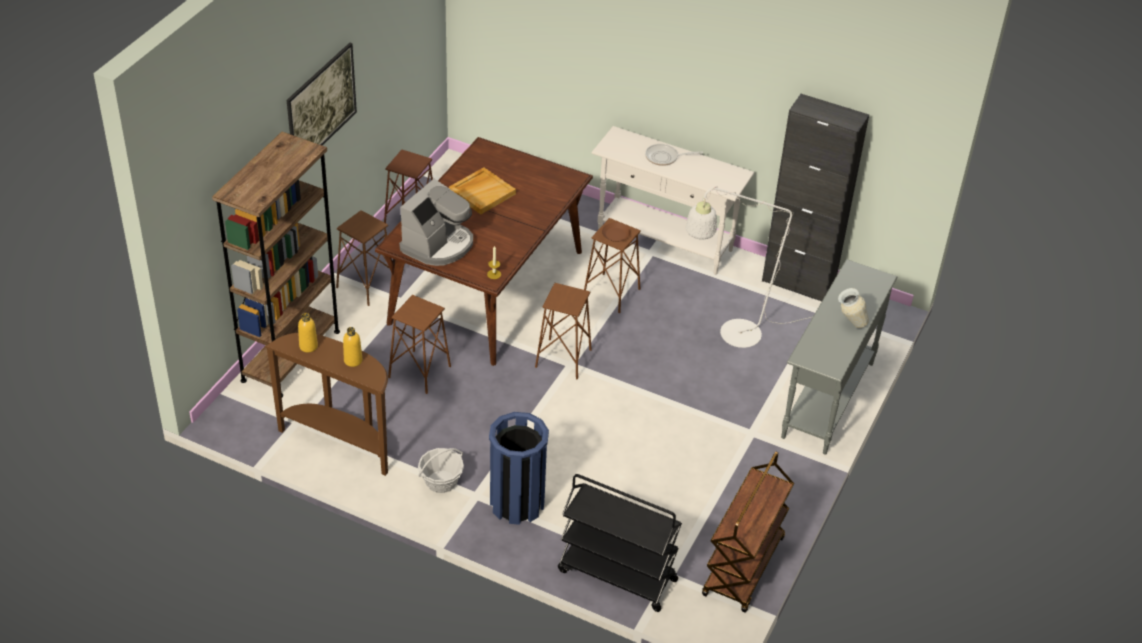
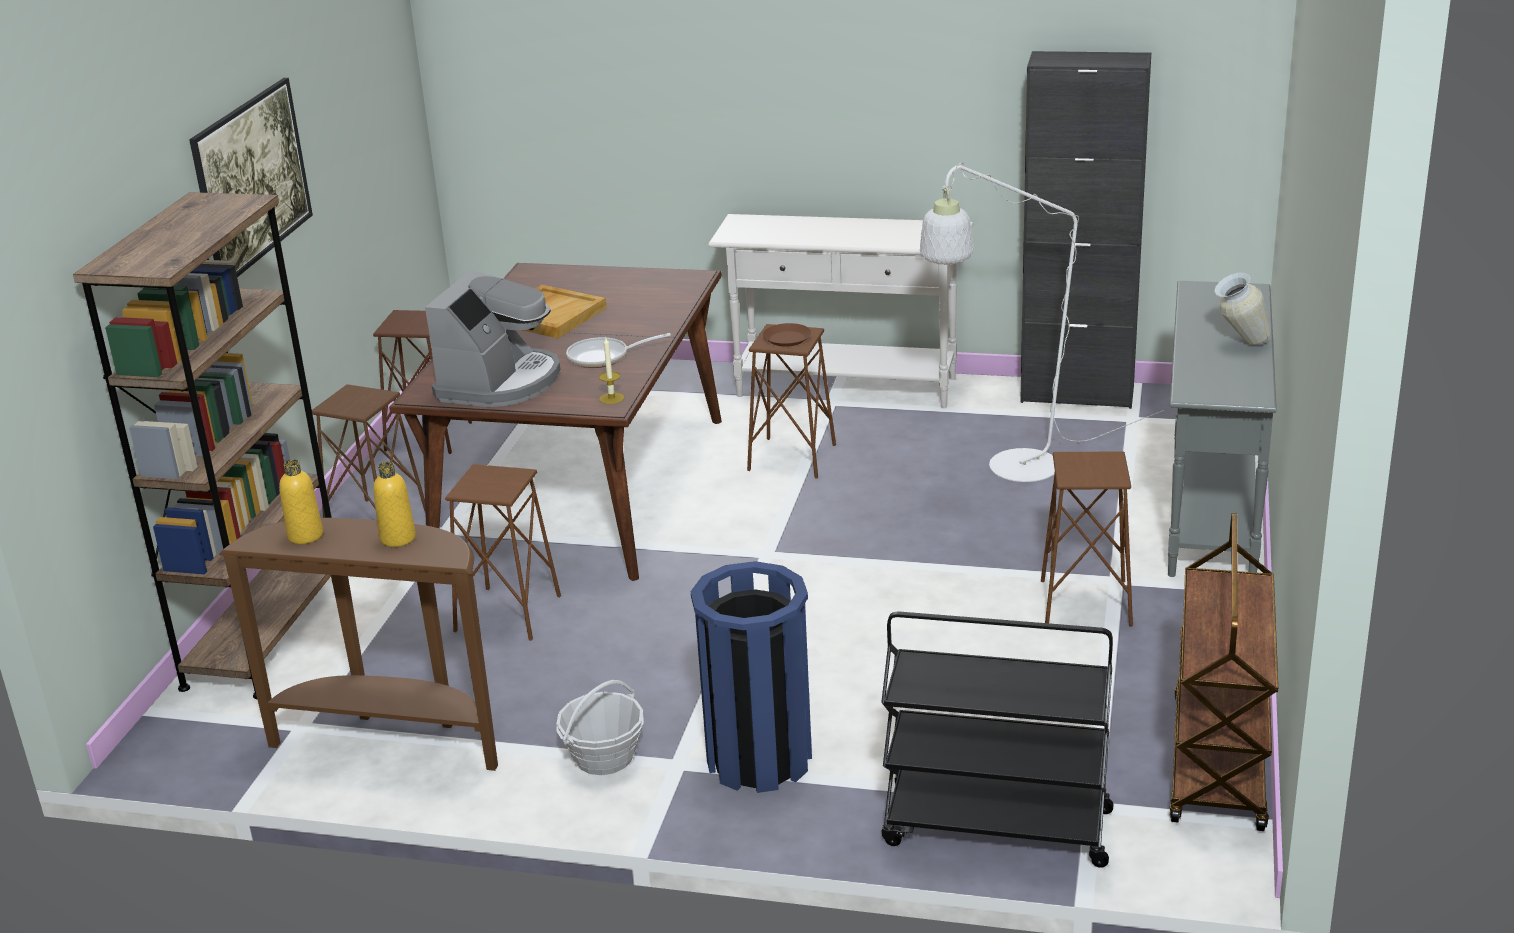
camera: 10 degrees left, 15 degrees down
brown stool [535,283,592,379] -> brown stool moved to [1041,451,1133,627]
frying pan [645,144,703,166] -> frying pan moved to [566,333,671,368]

